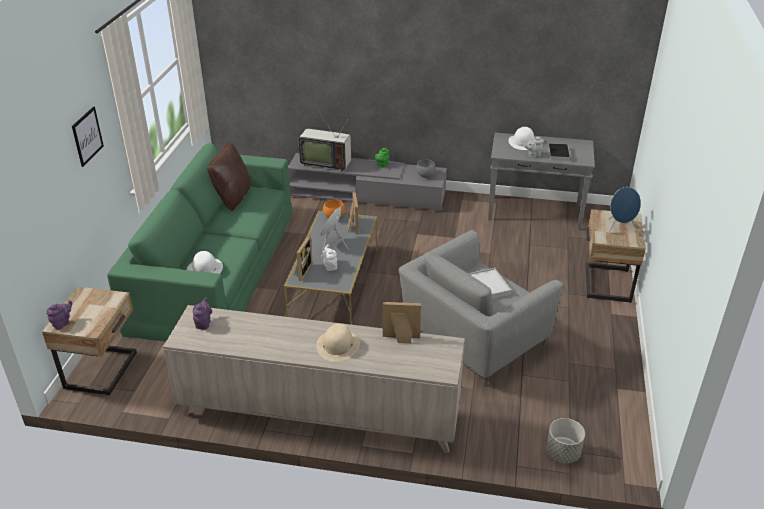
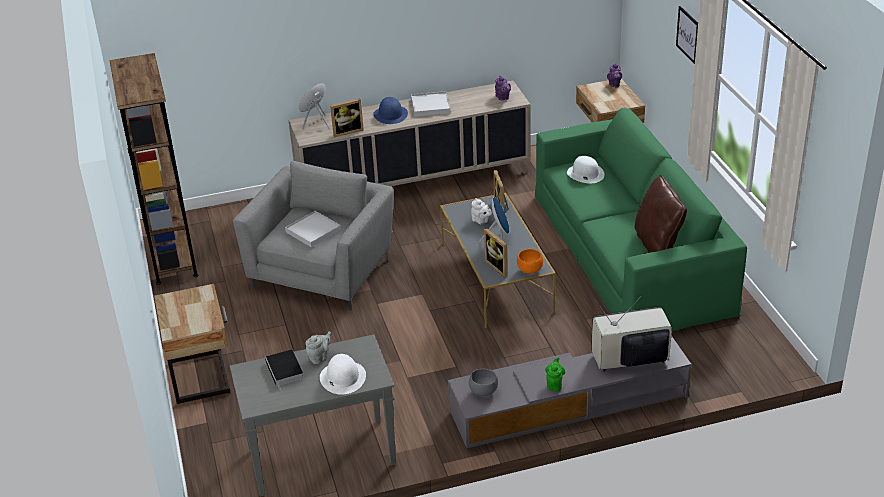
camera: 155 degrees right, 0 degrees up
beige hat [316,323,360,362] -> blue hat [373,97,408,124]
grey planter [546,418,585,463] -> none
blue speaker [608,187,641,234] -> blue speaker moved to [299,83,330,129]
none -> brown bookcase [110,53,199,285]
none -> white tray [411,91,450,116]

